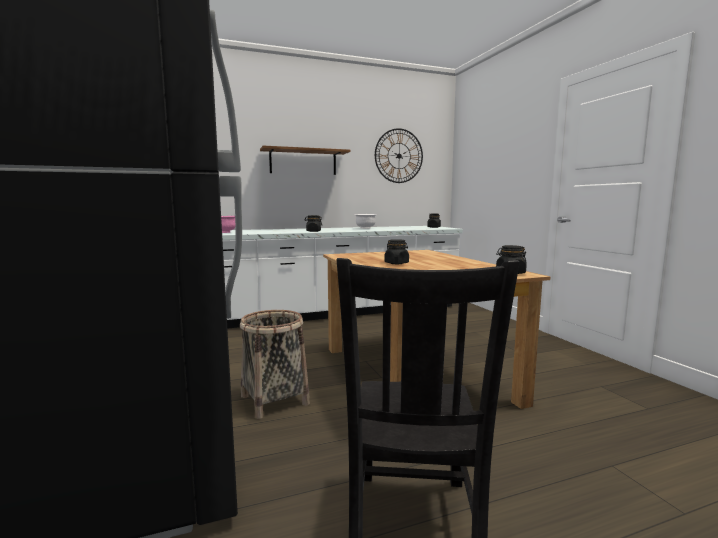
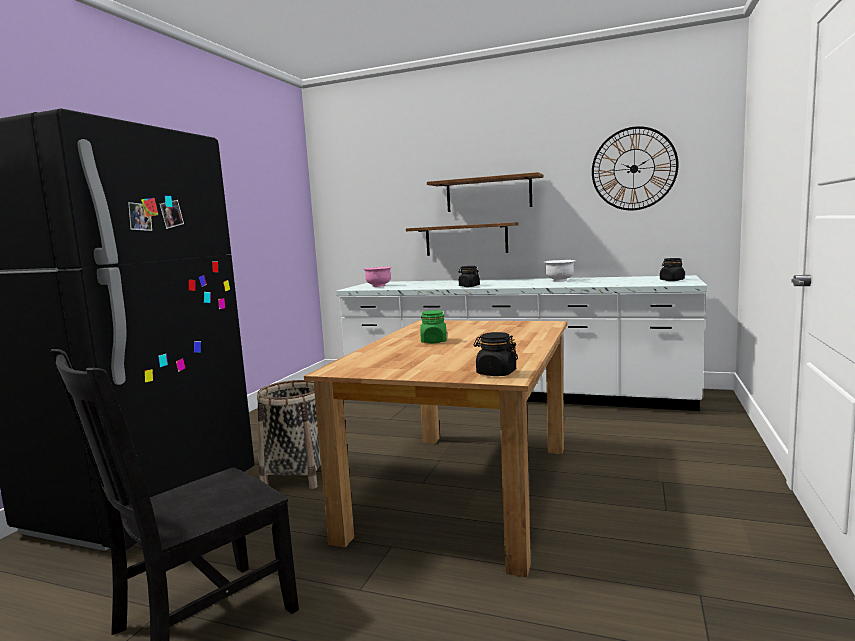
camera: 40 degrees right, 0 degrees up
black jar [384,239,409,264] -> green jar [420,310,447,343]
none -> shelf [406,222,519,256]

